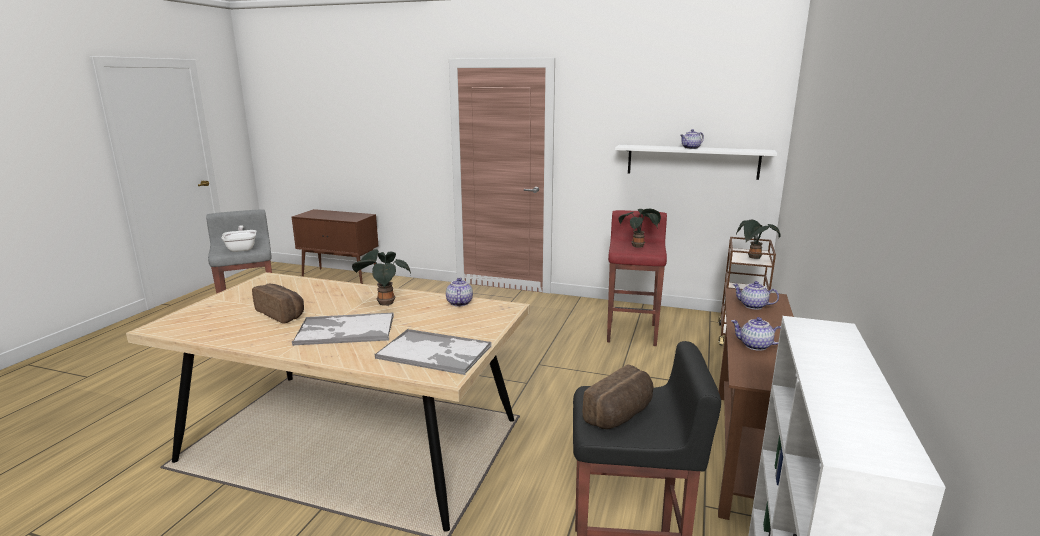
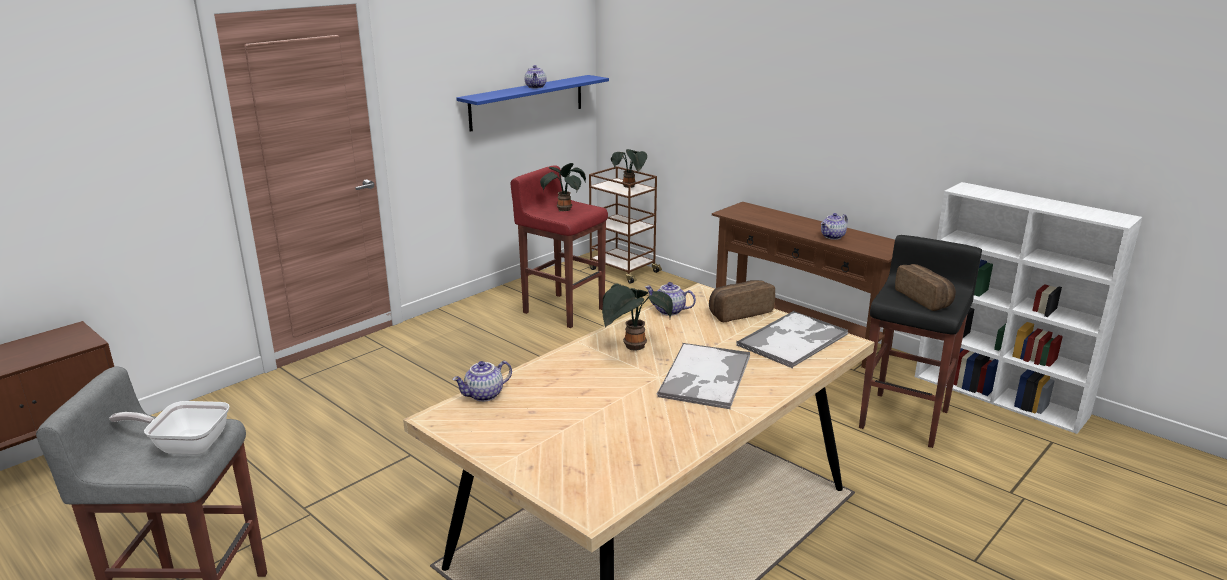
camera: 65 degrees left, 5 degrees up
bread [252,284,304,323] -> bread moved to [709,280,775,322]
white shelf [615,145,778,180] -> blue shelf [457,75,609,132]
teapot [732,281,779,310] -> teapot moved to [452,361,512,402]

